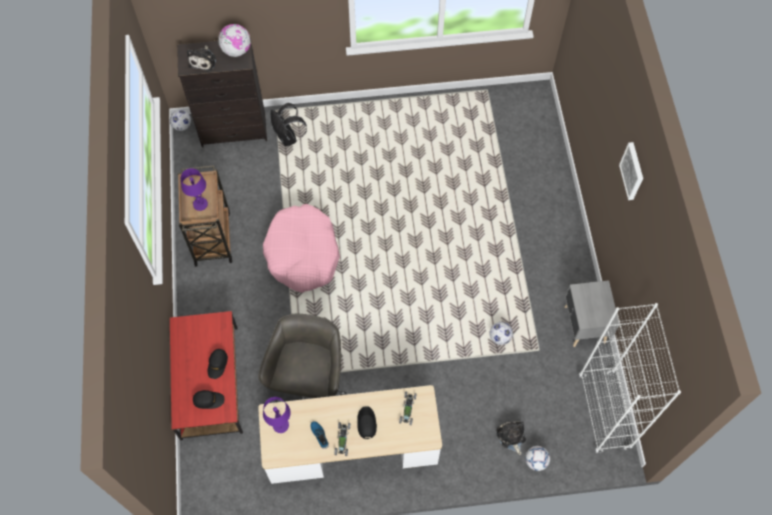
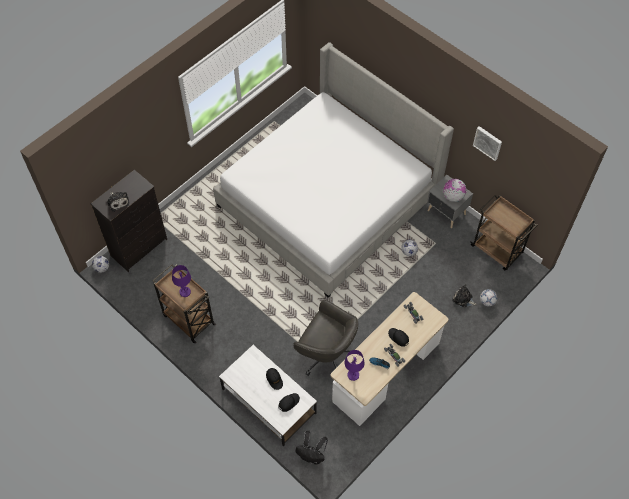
camera: 40 degrees left, 5 degrees down
red coffee table [170,311,243,440] -> white coffee table [219,345,317,446]
globe [218,24,251,57] -> globe moved to [443,179,467,202]
grey office chair [259,314,346,399] -> grey office chair turned 150 degrees clockwise [293,300,358,376]
pink dog bed [263,204,340,293] -> none
black backpack [271,103,307,146] -> black backpack moved to [295,431,328,465]
white bookcase [579,303,681,454] -> brown cart [470,195,537,270]
picture [619,142,643,200] -> picture moved to [473,126,502,161]
none -> bed [213,42,454,298]

